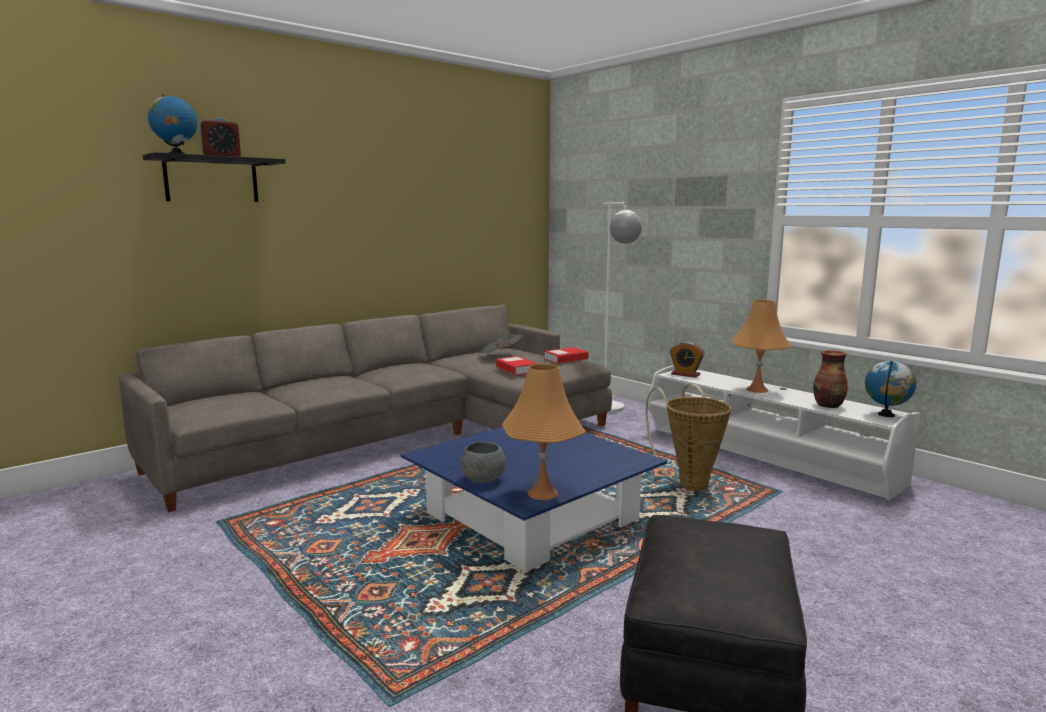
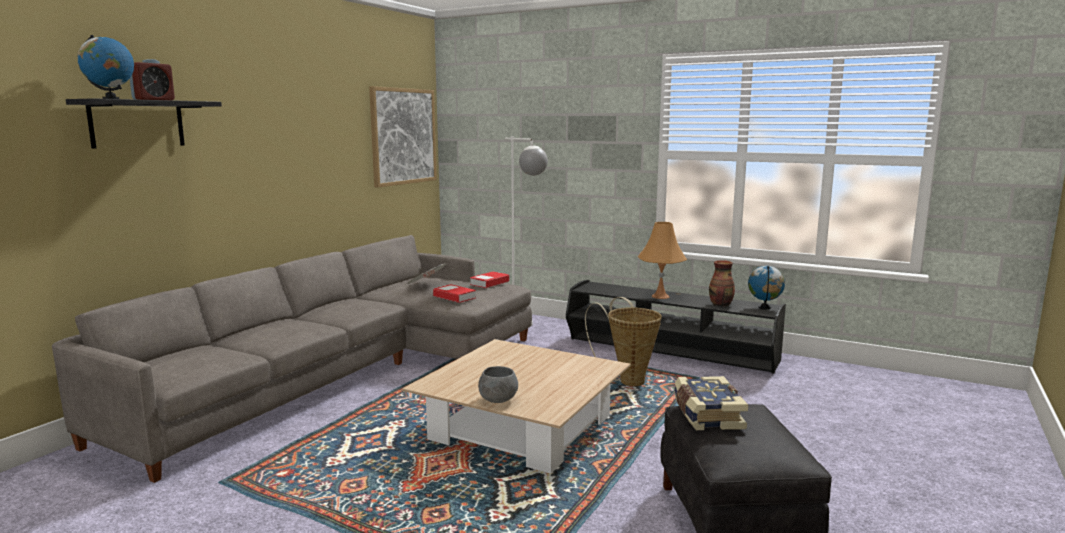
camera: 20 degrees left, 0 degrees up
blue coffee table [401,427,667,572] -> beige coffee table [402,339,631,474]
orange table lamp [502,364,586,500] -> none
white tv stand [648,365,920,500] -> black tv stand [566,280,786,374]
alarm clock [670,342,704,378] -> none
none -> picture [369,86,437,187]
none -> book [674,376,748,430]

